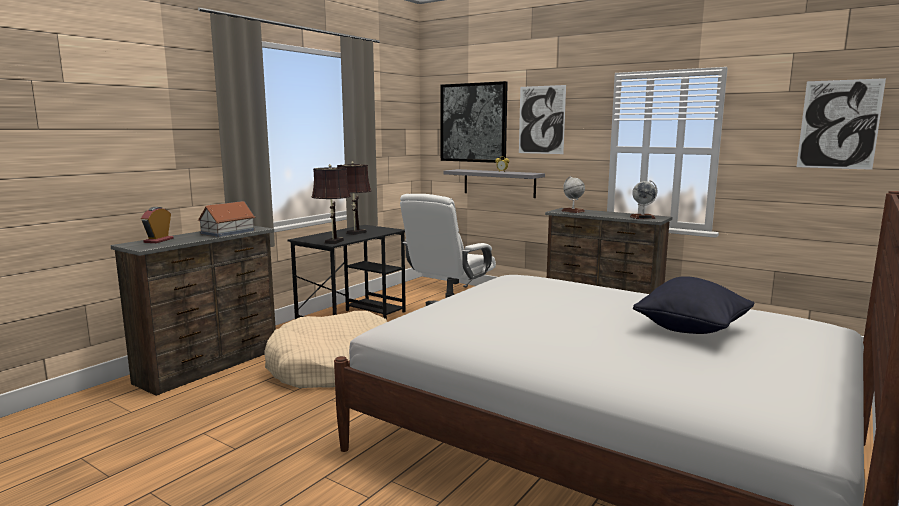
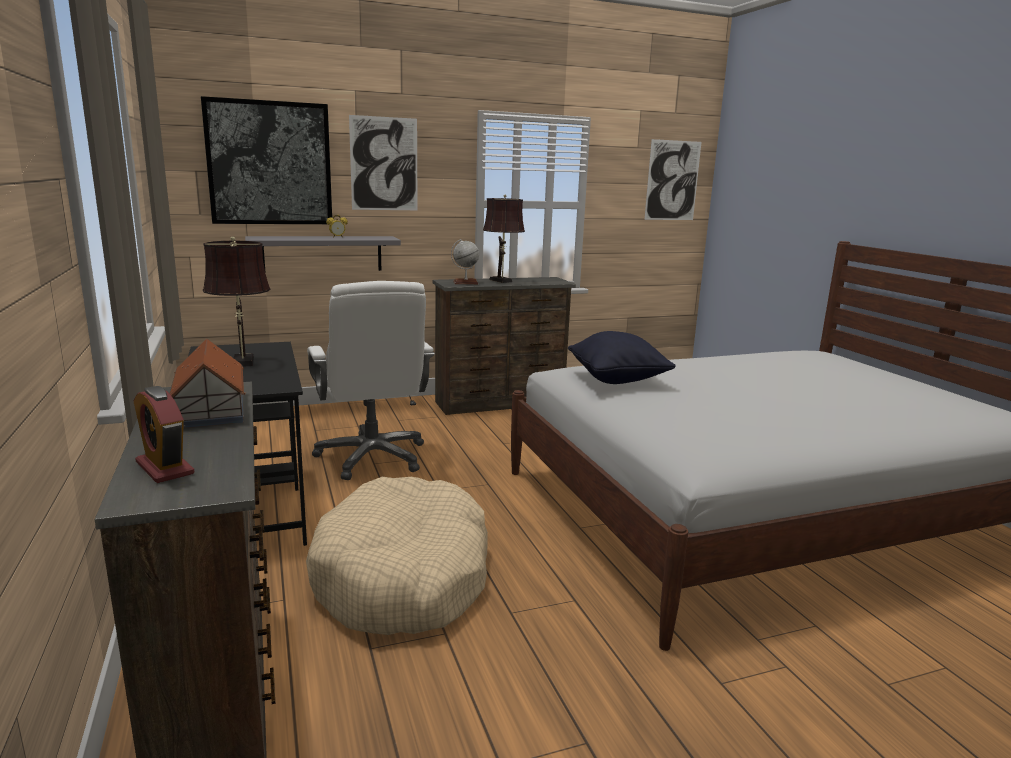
camera: 55 degrees left, 5 degrees up
brown table lamp [312,164,351,244] -> brown table lamp moved to [483,194,525,283]
globe [630,180,657,219] -> none
black pillow [633,276,754,334] -> black pillow moved to [568,331,676,384]

